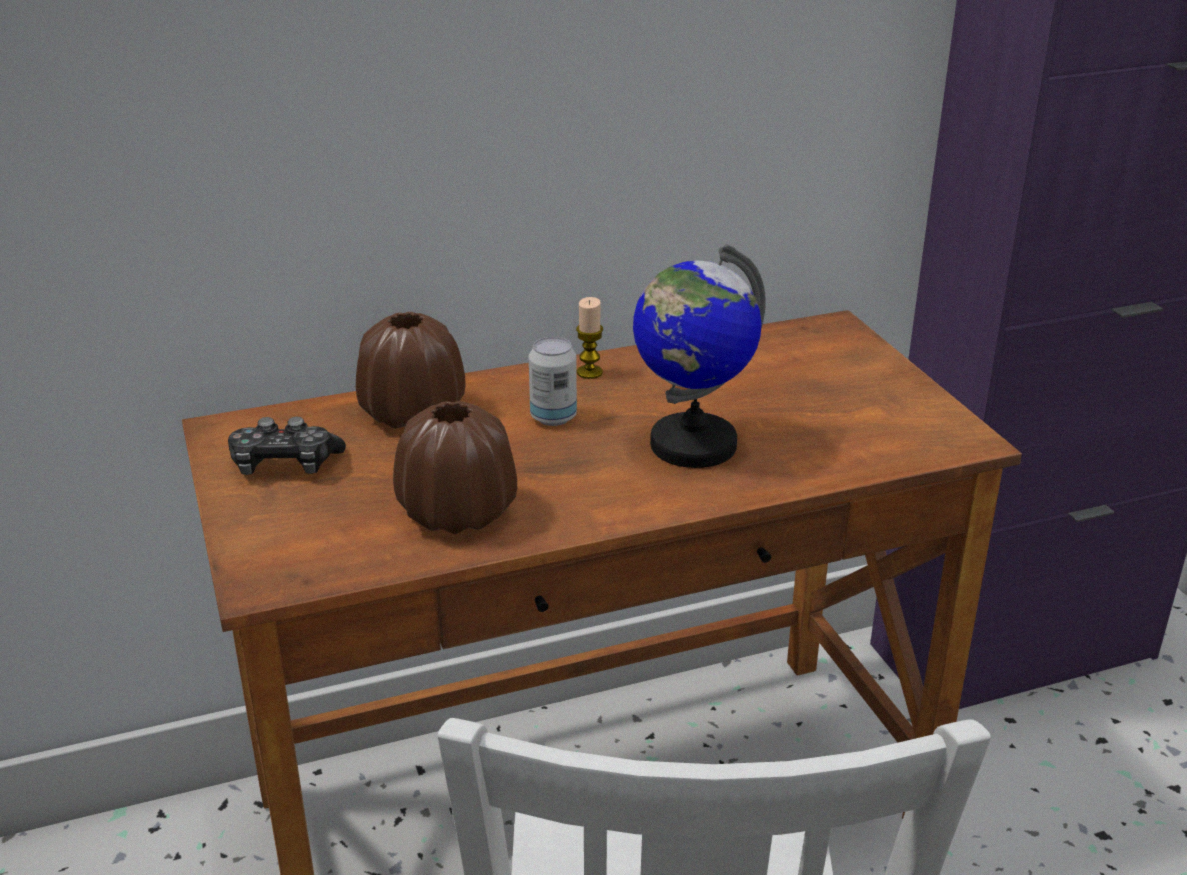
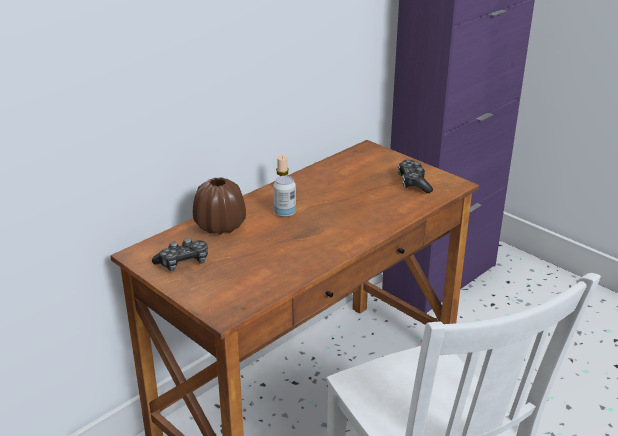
camera: 25 degrees left, 0 degrees up
brown vase [393,401,517,534] -> none
globe [633,244,766,468] -> none
none -> game controller [398,160,433,193]

